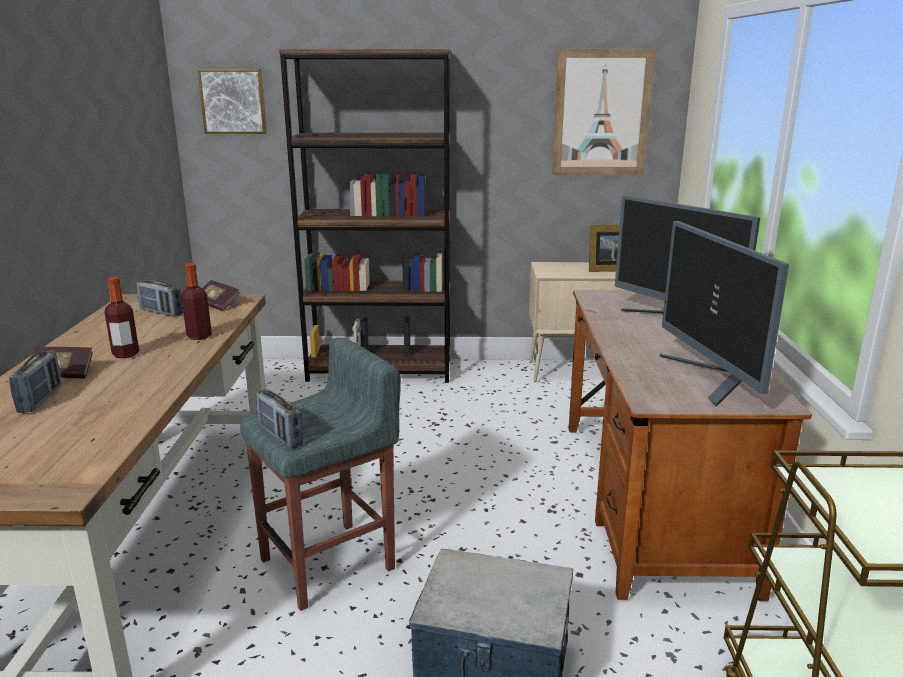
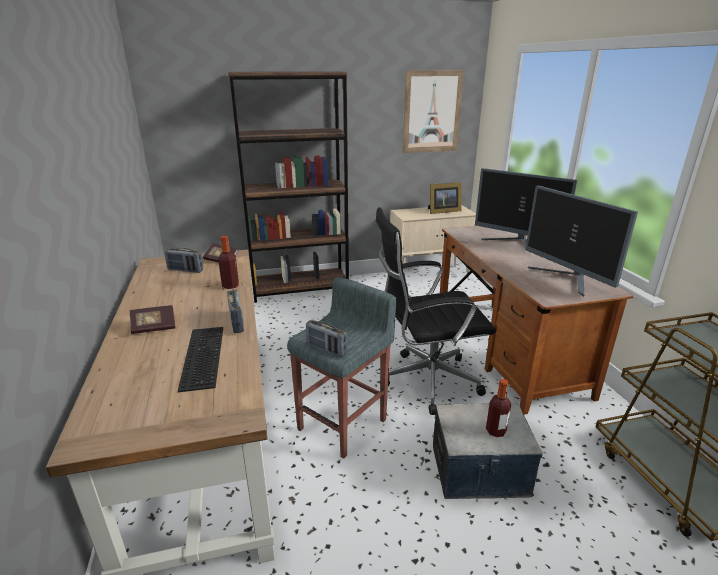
camera: 15 degrees left, 5 degrees up
radio [9,351,62,413] -> radio moved to [227,290,244,333]
bottle [104,277,139,358] -> bottle moved to [486,379,511,437]
picture [197,69,267,134] -> none
none -> keyboard [178,327,223,392]
none -> black office chair [376,207,496,415]

